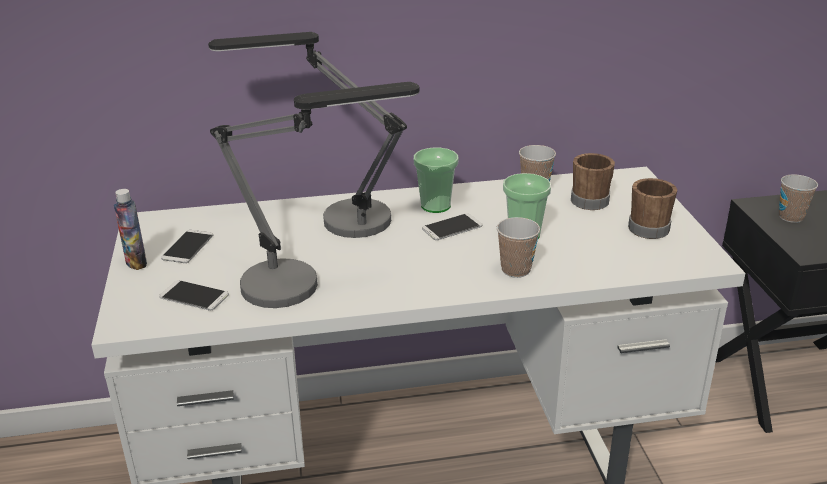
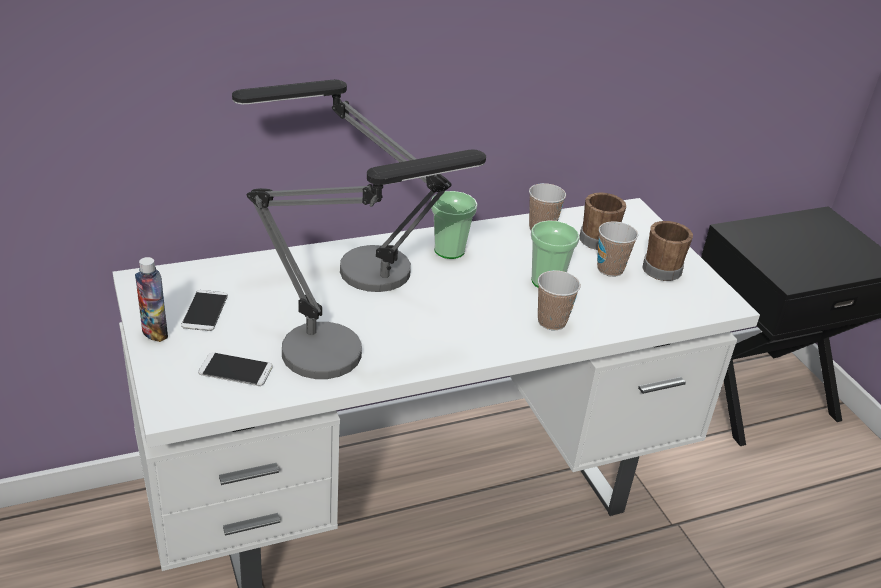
camera: 15 degrees left, 5 degrees up
phone [422,213,482,240] -> none
cup [779,174,818,223] -> cup moved to [597,221,638,277]

